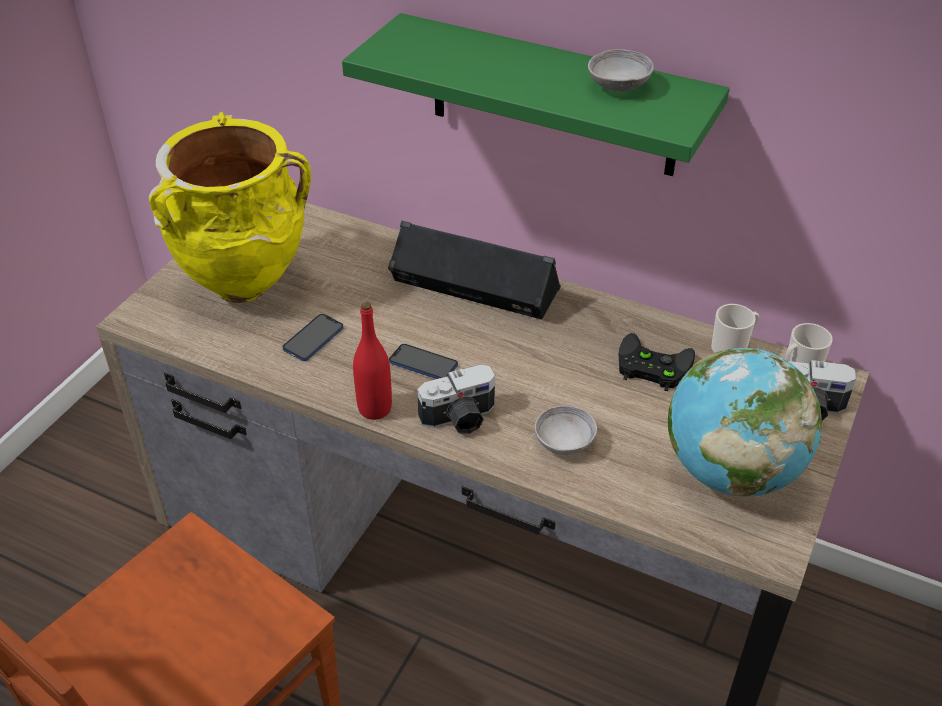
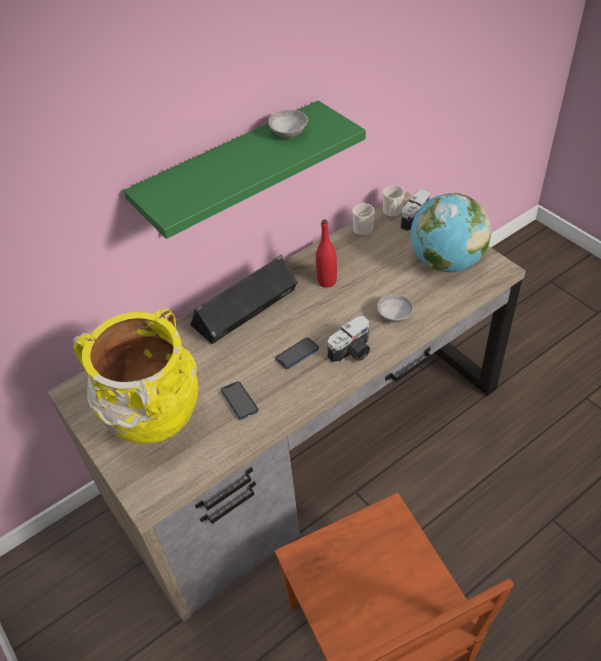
camera: 60 degrees left, 5 degrees up
red bottle [353,302,392,420] -> red bottle moved to [316,219,337,287]
camera [417,364,495,434] -> camera turned 45 degrees clockwise [327,316,370,363]
black game controller [619,333,695,391] -> none

